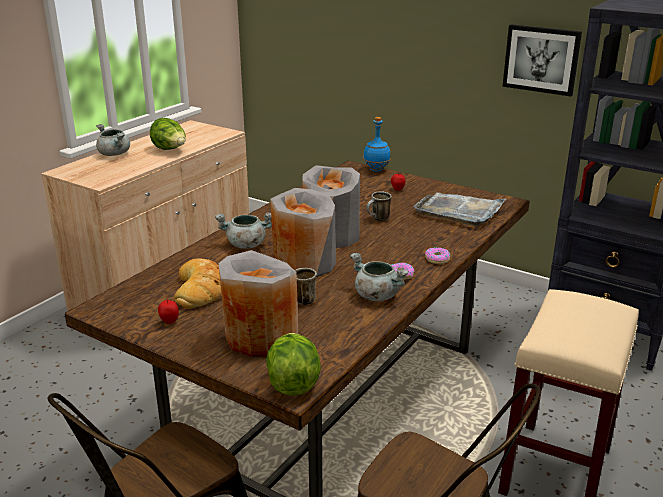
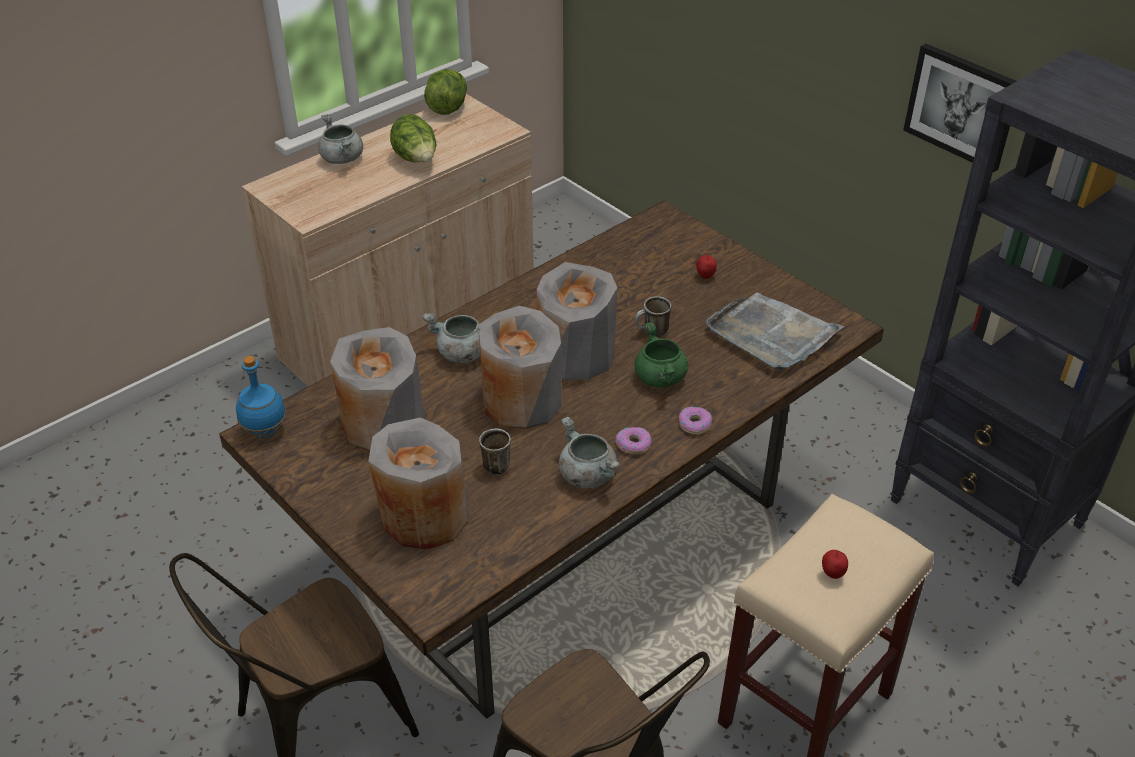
camera: 15 degrees right, 15 degrees up
apple [158,298,179,324] -> apple moved to [822,550,848,579]
bread [174,258,222,309] -> grey vase [330,327,425,451]
lettuce [266,333,321,396] -> lettuce moved to [424,69,467,115]
blue bottle [363,117,391,172] -> blue bottle moved to [236,356,286,438]
none -> green cooking pot [634,322,688,387]

